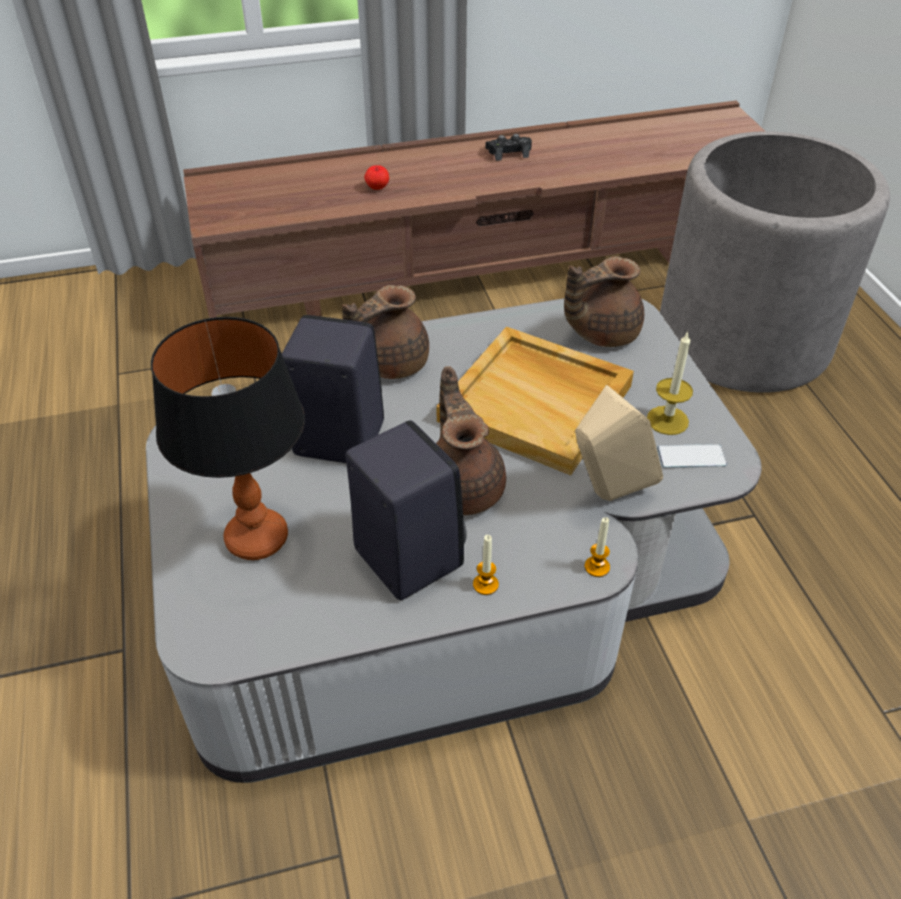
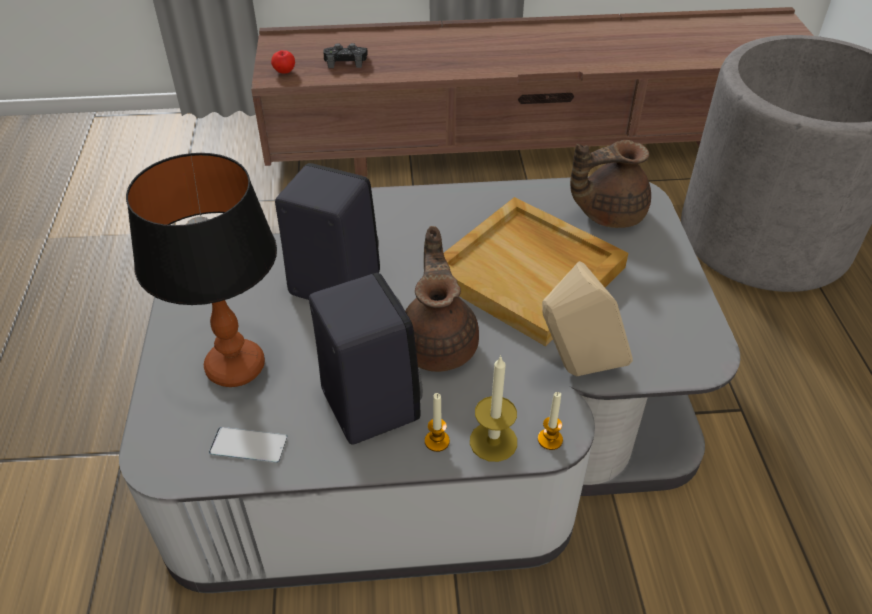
camera: 10 degrees right, 0 degrees up
brown teapot [342,285,429,379] -> none
apple [364,165,389,190] -> apple moved to [271,50,295,74]
black game controller [486,134,532,161] -> black game controller moved to [323,43,368,68]
candle [647,331,693,435] -> candle moved to [470,355,517,462]
phone [657,444,727,468] -> phone moved to [209,427,288,463]

